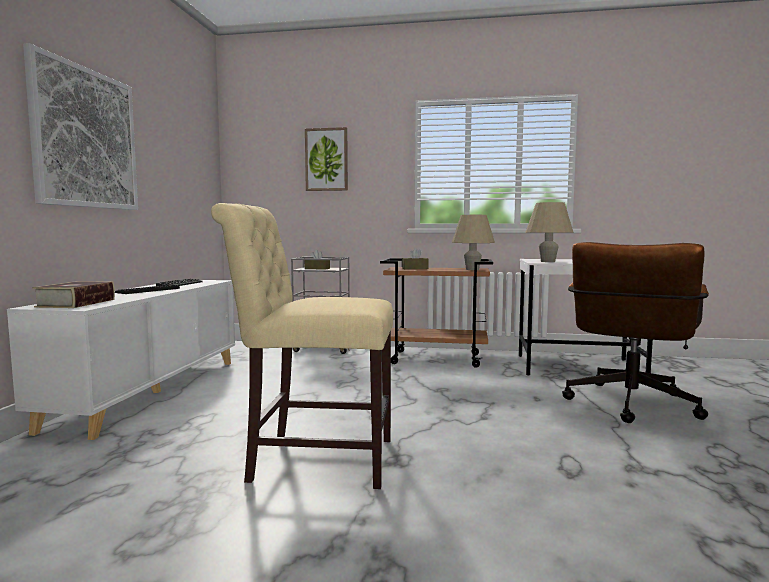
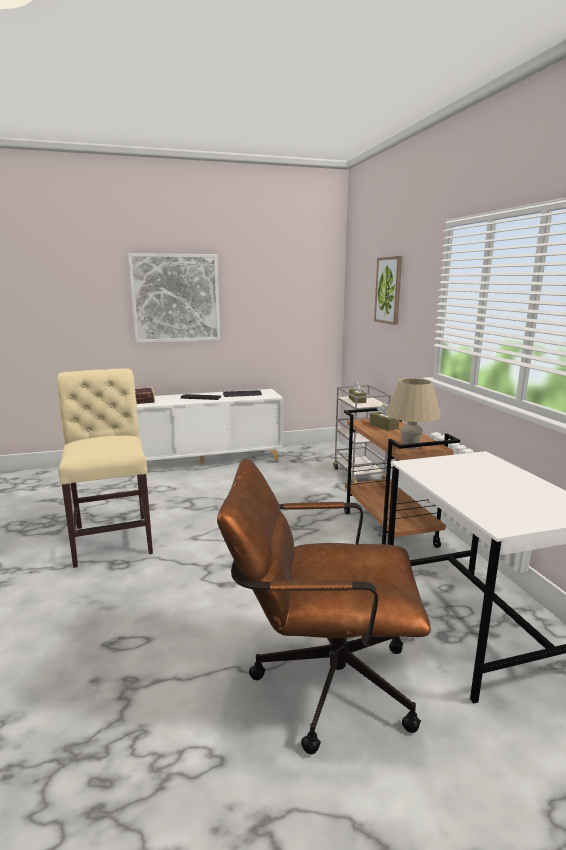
camera: 65 degrees right, 10 degrees up
beige table lamp [525,202,574,262] -> none

